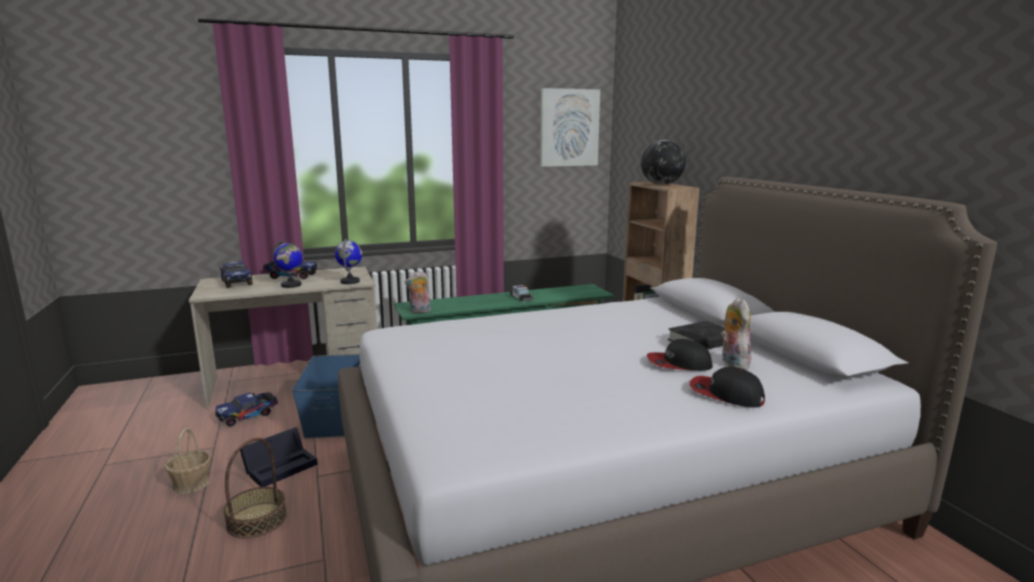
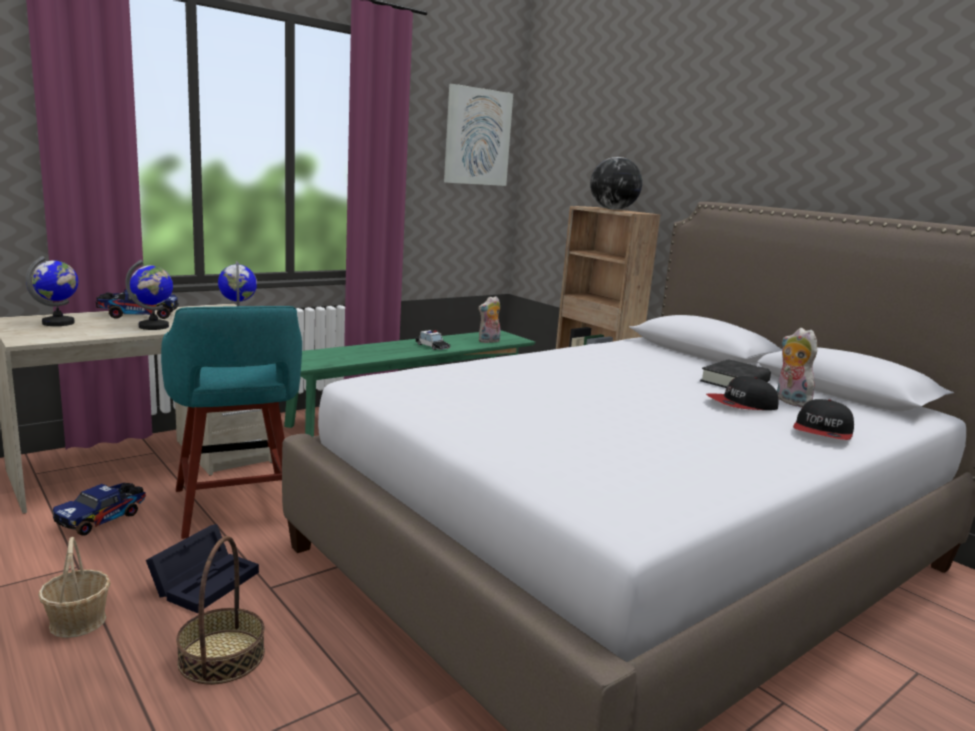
camera: 20 degrees left, 0 degrees up
toy truck [220,261,252,288] -> globe [26,256,78,326]
blue storage box [292,354,361,438] -> turquoise stool [161,306,302,539]
plush toy [405,271,431,313] -> plush toy moved to [478,296,501,343]
cap [690,367,765,408] -> cap turned 75 degrees counterclockwise [793,399,854,440]

